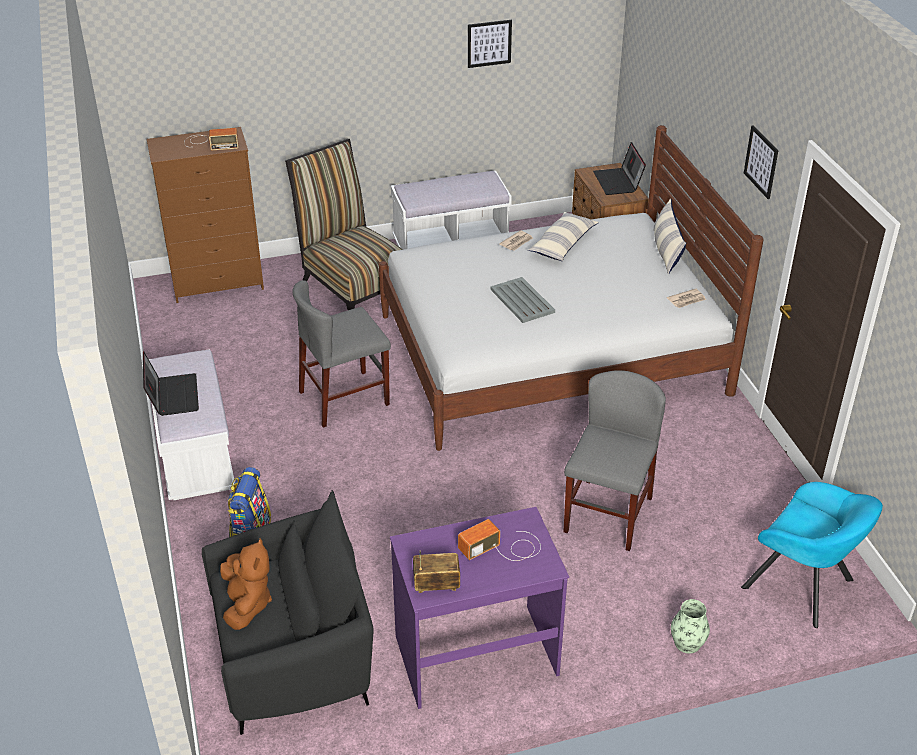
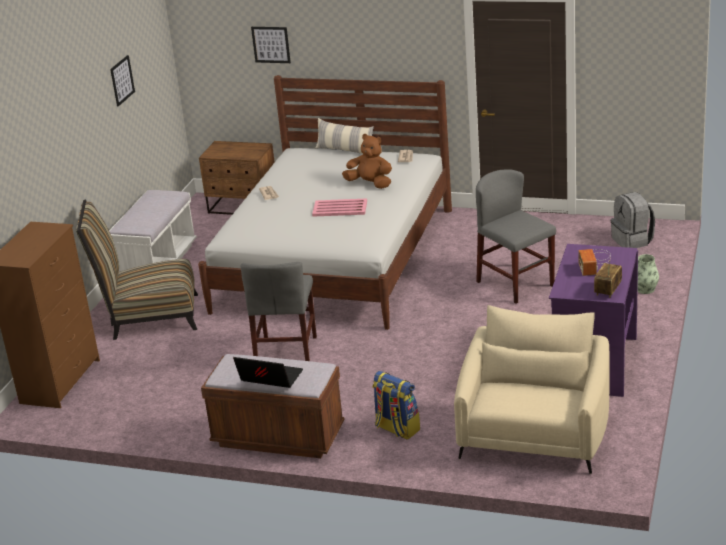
camera: 55 degrees left, 10 degrees down
white bench [149,349,235,500] -> brown bench [201,354,345,458]
radio [184,128,239,150] -> none
black armchair [202,490,373,735] -> beige armchair [454,305,610,474]
brown plush toy [220,538,272,630] -> brown plush toy moved to [342,134,392,189]
grey tray [490,277,555,323] -> pink tray [312,198,367,217]
pillow [528,212,599,261] -> none
laptop [593,142,646,195] -> none
turquoise armchair [741,482,883,628] -> grey backpack [611,192,655,248]
picture [744,125,778,199] -> picture moved to [251,27,291,63]

